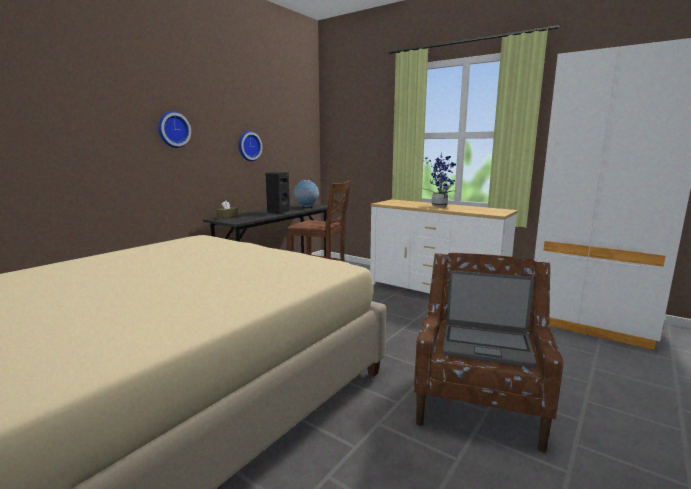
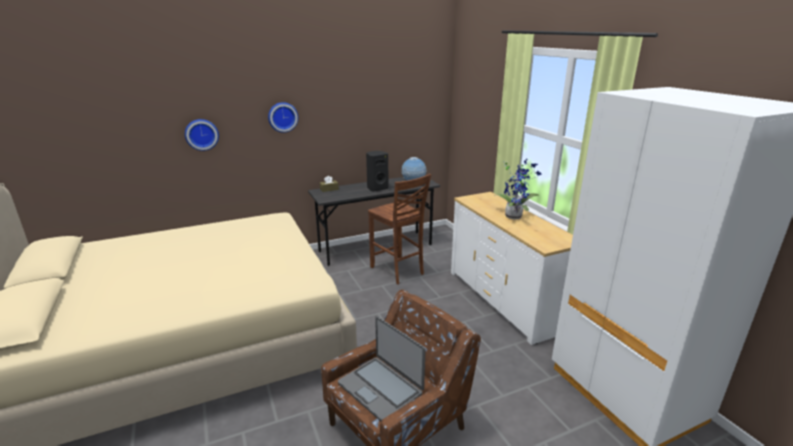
camera: 30 degrees right, 10 degrees up
wall clock [239,131,262,161] -> wall clock moved to [185,119,219,151]

